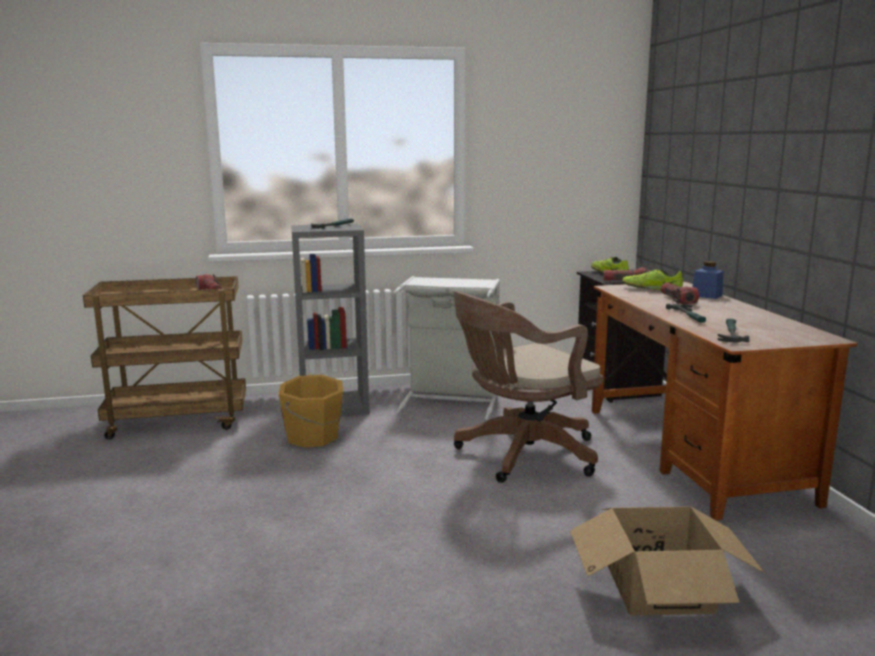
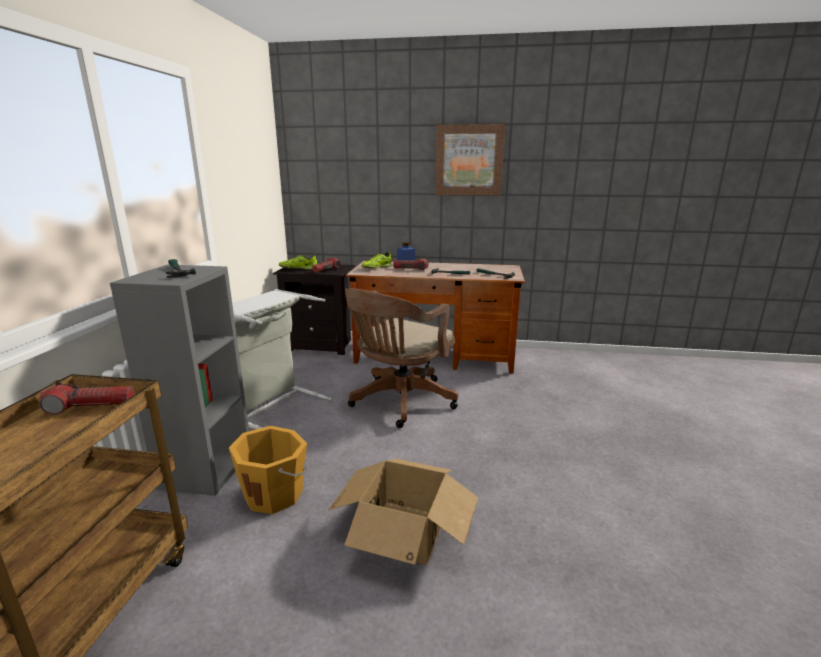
camera: 70 degrees left, 5 degrees up
brown office chair [454,291,603,483] -> brown office chair turned 45 degrees clockwise [345,288,458,428]
cardboard box [570,506,765,616] -> cardboard box moved to [328,459,478,565]
none -> picture [435,124,505,196]

